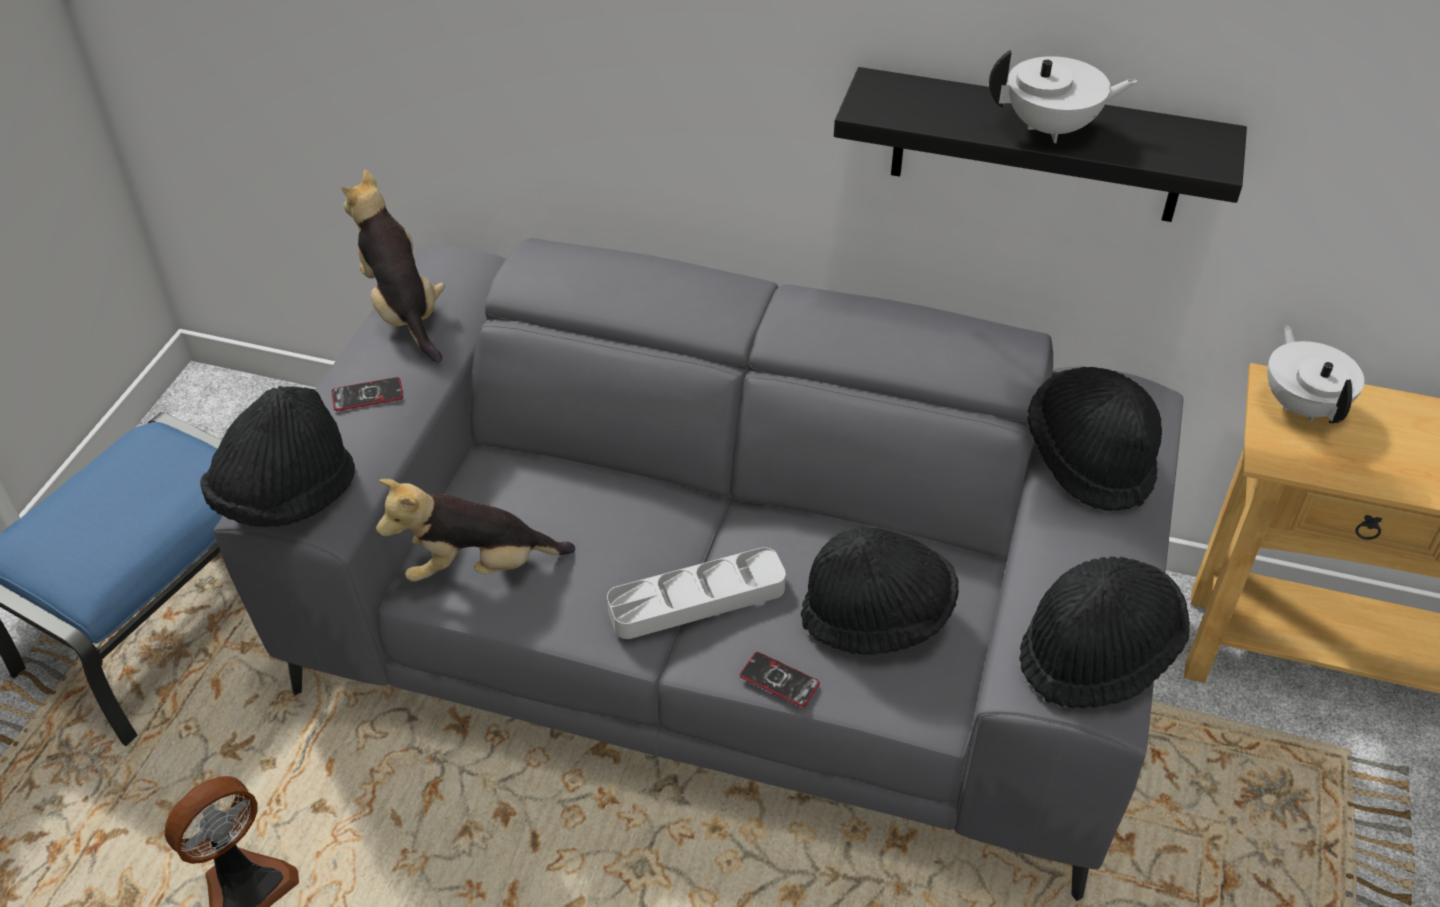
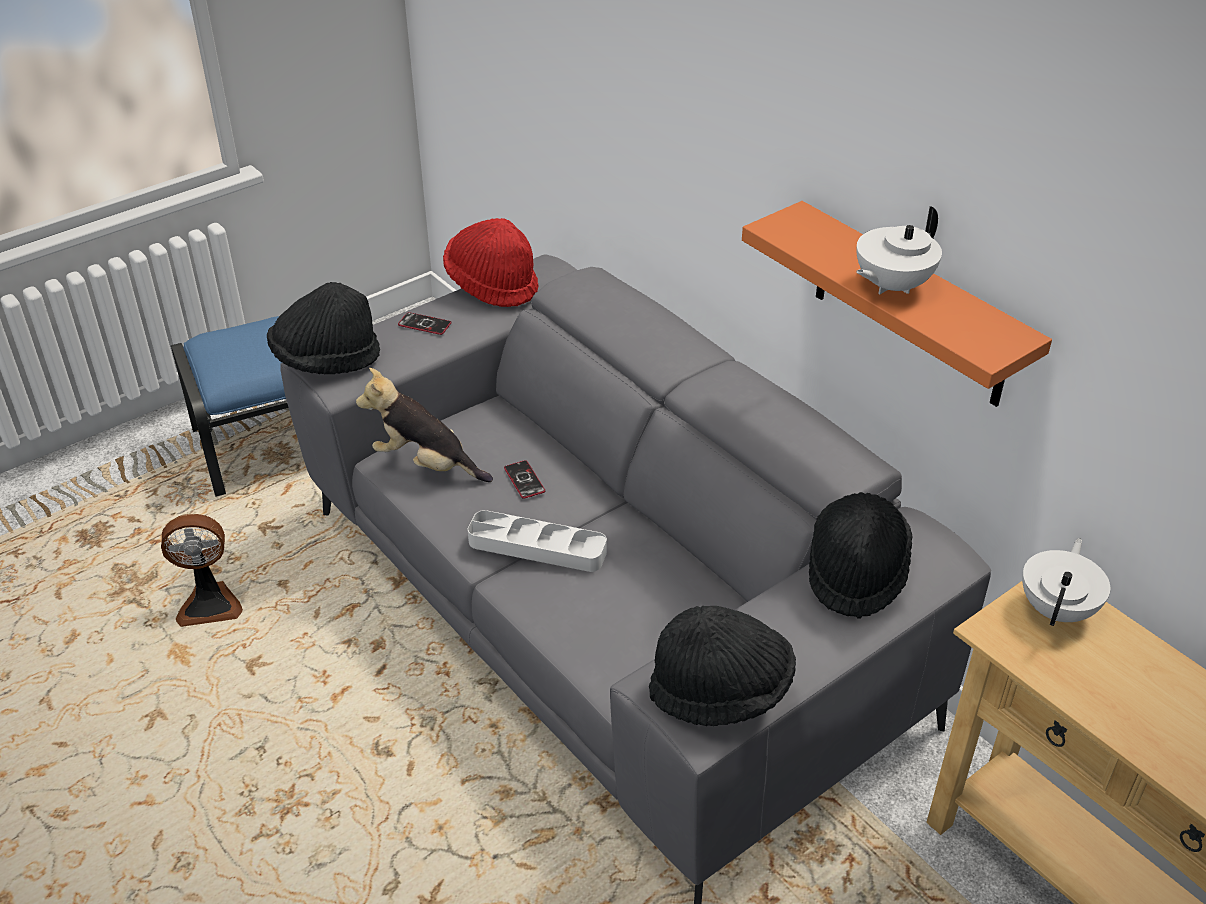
camera: 35 degrees right, 5 degrees down
plush toy [341,170,445,363] -> red hat [443,218,539,307]
phone [740,652,820,707] -> phone moved to [504,460,545,499]
black hat [801,528,959,655] -> none
black shelf [834,67,1247,222] -> orange shelf [742,201,1052,407]
white teapot [989,50,1138,143] -> white teapot turned 105 degrees clockwise [856,206,942,294]

